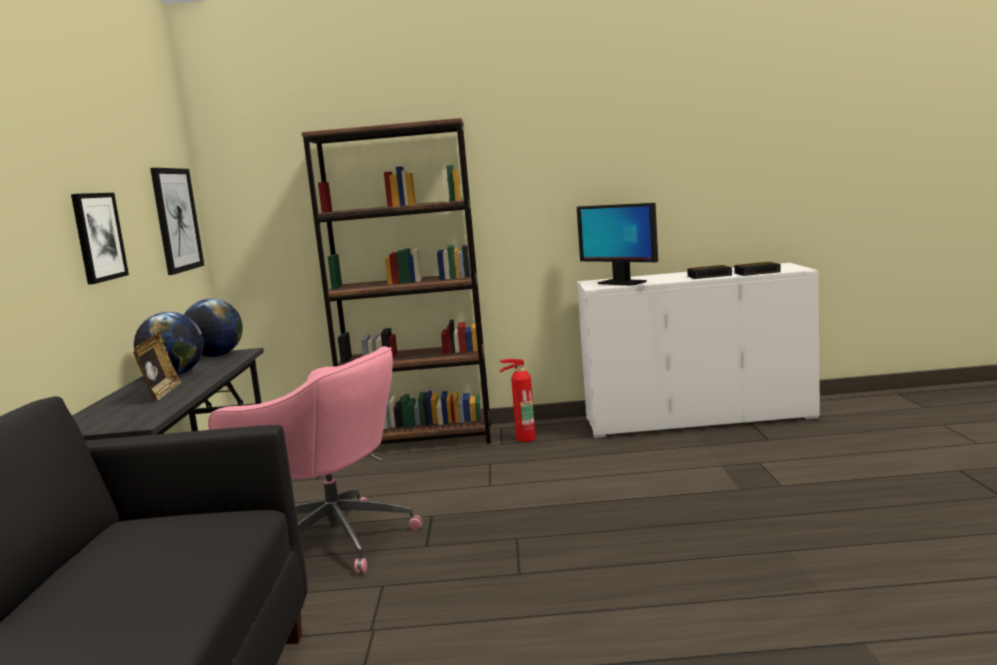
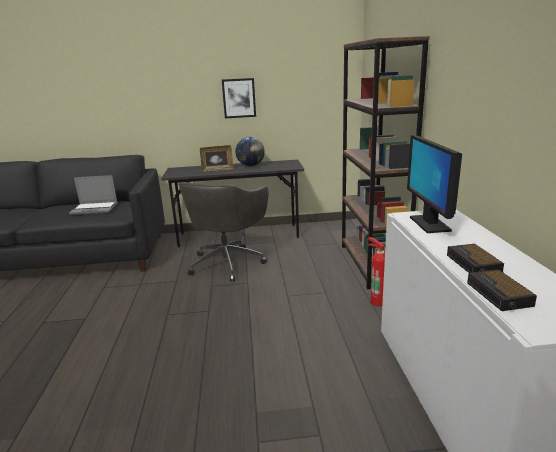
camera: 85 degrees right, 10 degrees up
picture [150,168,204,275] -> none
globe [184,299,243,357] -> none
pink office chair [208,346,423,573] -> grey office chair [179,182,269,281]
monitor [577,203,658,286] -> monitor turned 45 degrees counterclockwise [407,135,462,233]
none -> laptop [69,175,118,215]

